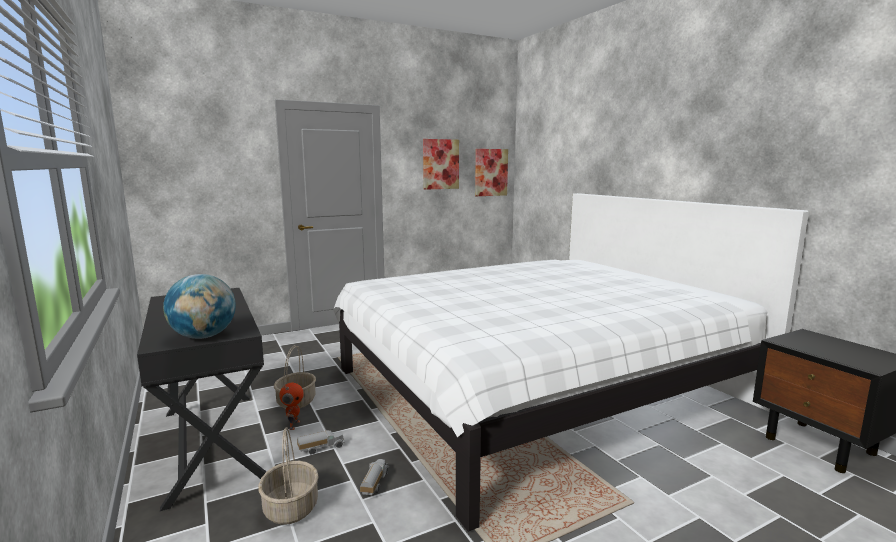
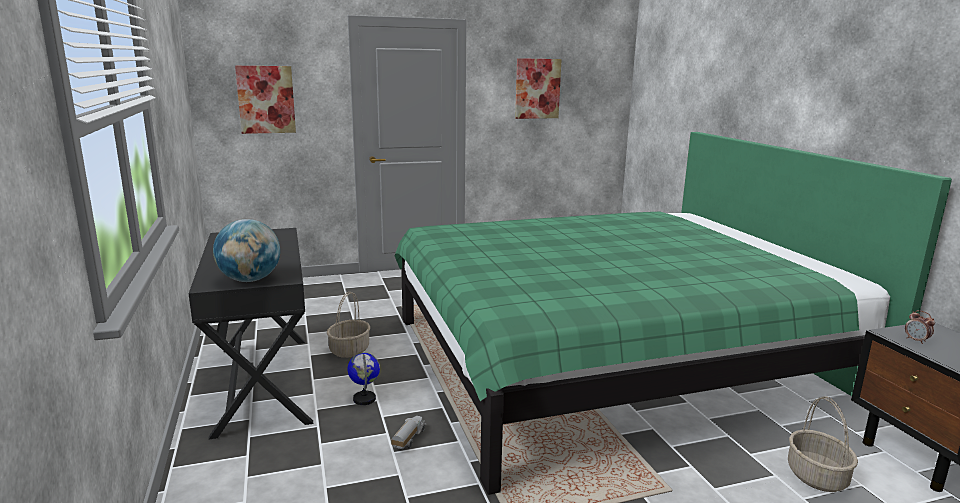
camera: 10 degrees right, 5 degrees up
basket [258,427,319,525] -> basket moved to [788,396,858,492]
toy robot [279,383,304,430] -> none
toy truck [297,430,345,455] -> globe [348,353,380,405]
white bed [333,193,809,532] -> green bed [395,132,952,495]
picture [475,149,508,196] -> picture moved to [235,66,296,134]
none -> alarm clock [905,310,935,344]

